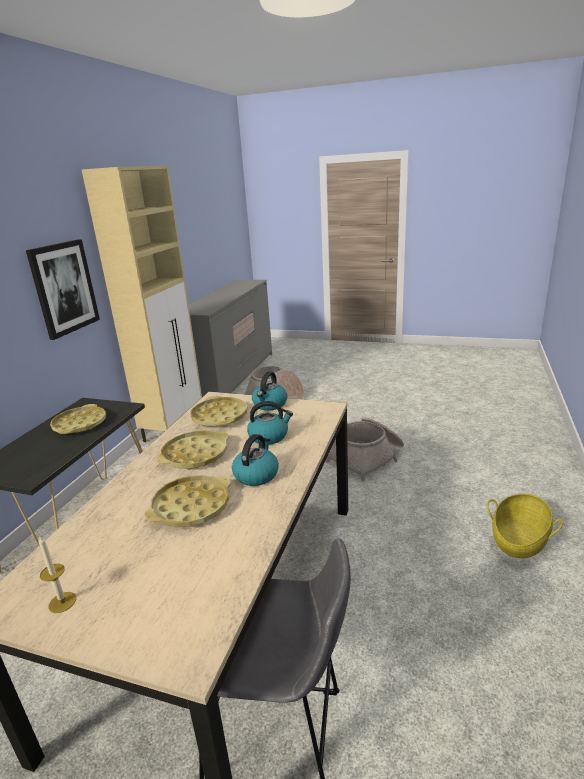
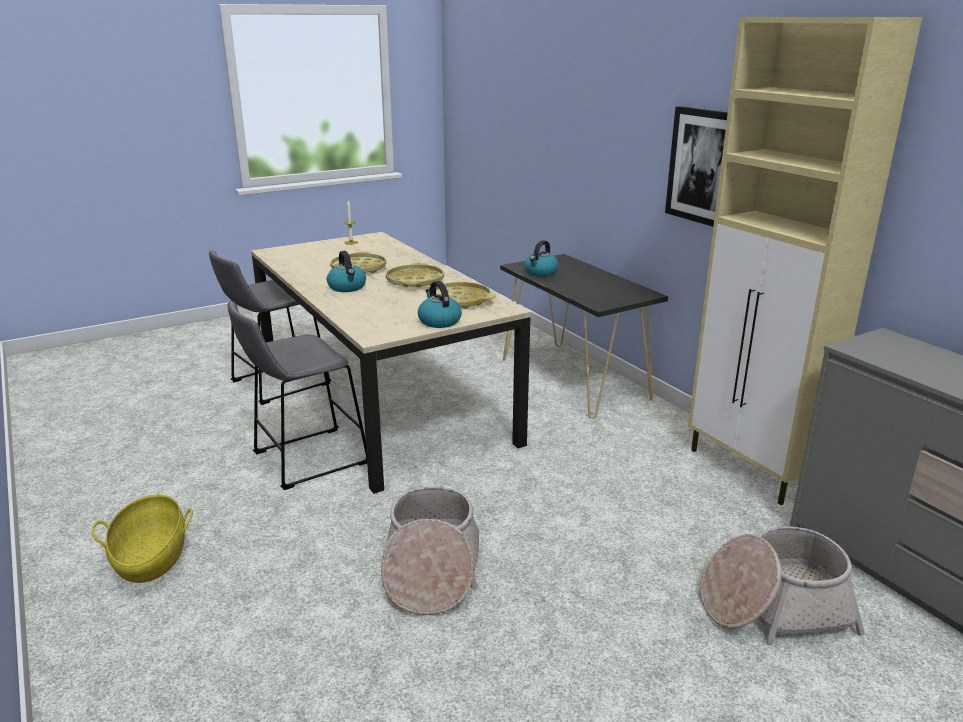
camera: 130 degrees right, 0 degrees up
yellow tray [50,404,106,434] -> none
kettle [247,401,293,445] -> kettle moved to [524,240,559,277]
none -> grey stool [227,301,367,490]

